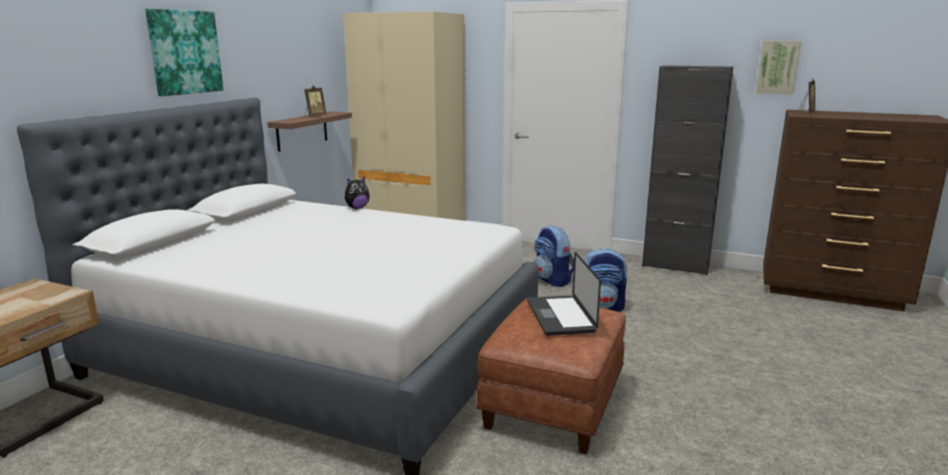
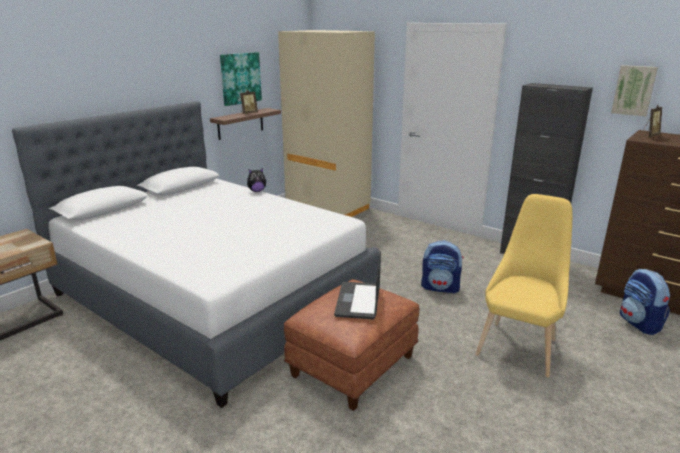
camera: 15 degrees right, 5 degrees up
picture [145,9,223,96] -> picture moved to [220,52,262,106]
backpack [534,225,574,287] -> backpack moved to [620,269,670,335]
none -> yellow chair [475,194,572,378]

